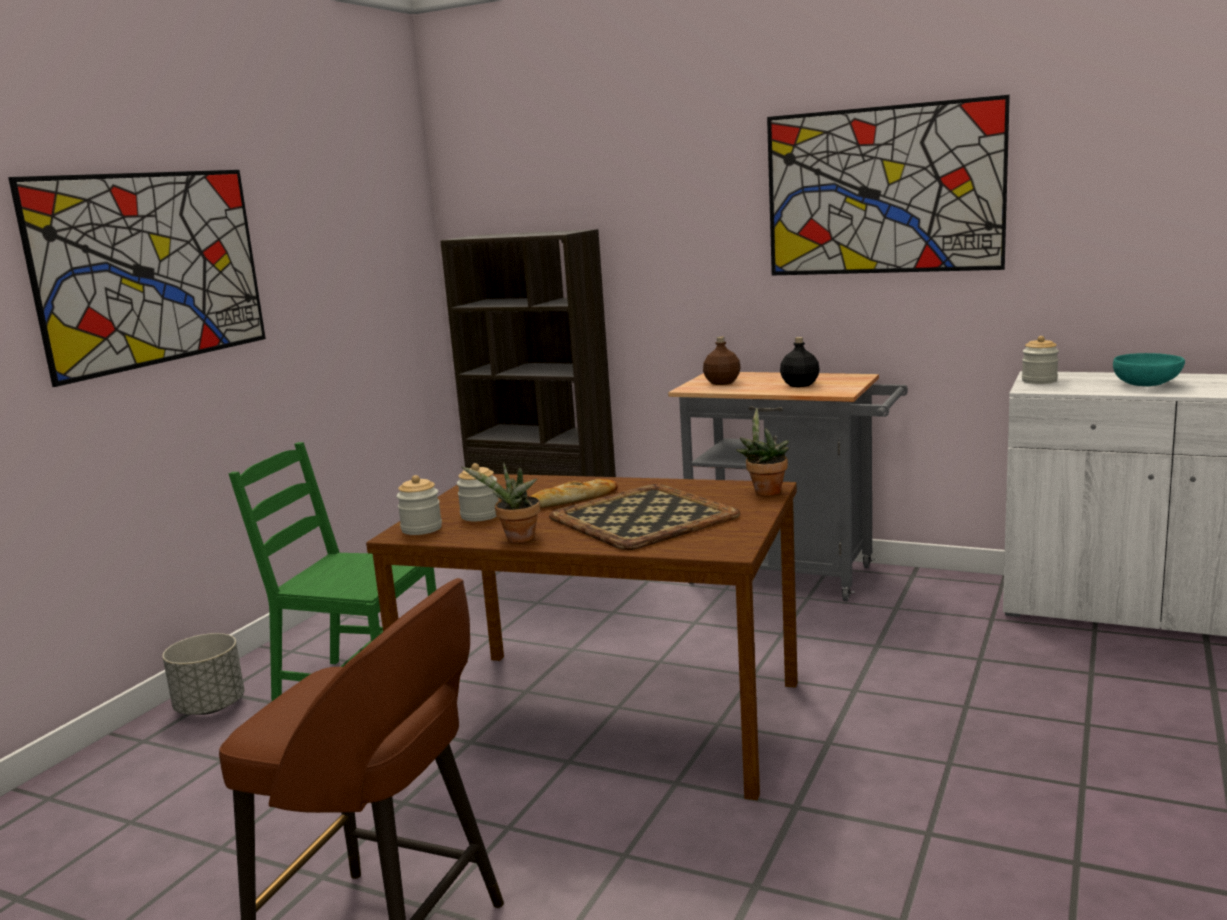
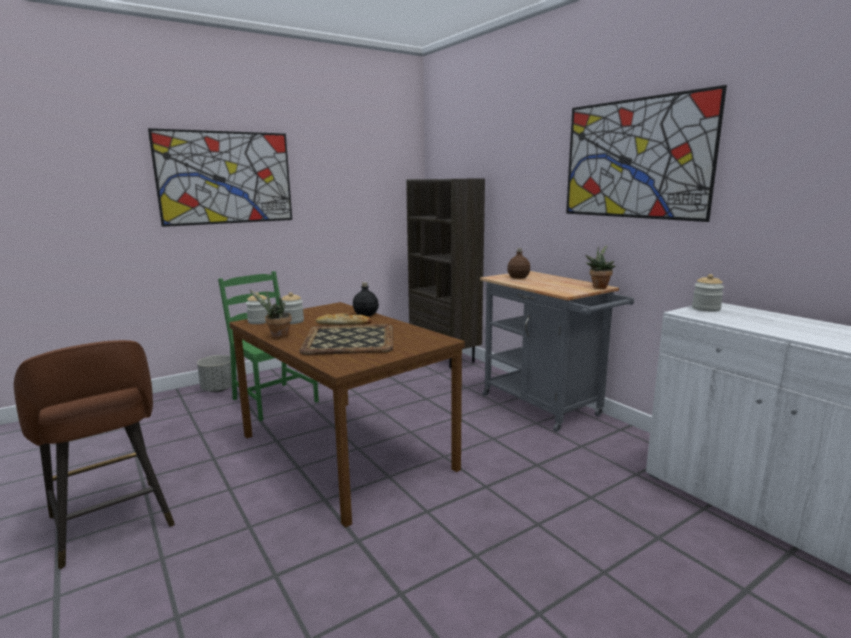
camera: 30 degrees right, 0 degrees up
potted plant [736,408,789,496] -> potted plant moved to [585,245,615,289]
black bottle [780,337,820,387] -> black bottle moved to [353,282,379,316]
turquoise bowl [1113,353,1185,386] -> none

